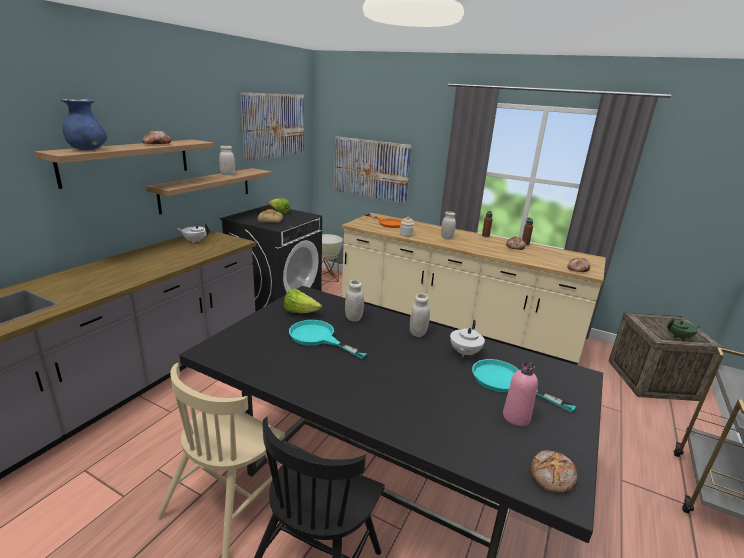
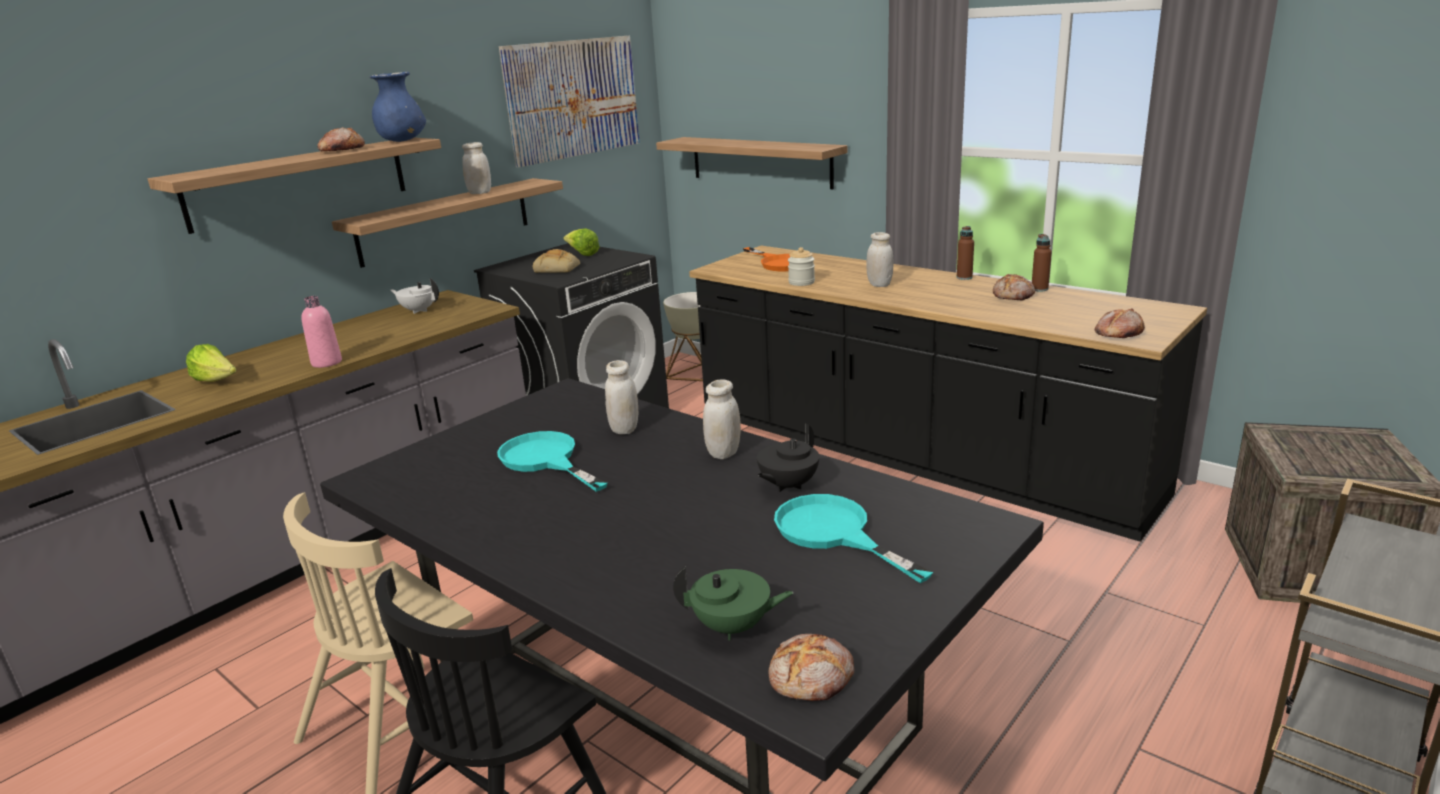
camera: 15 degrees right, 0 degrees up
blue vase [61,99,107,150] -> blue vase moved to [369,72,426,142]
lettuce [284,289,322,313] -> lettuce moved to [186,344,236,382]
picture [334,136,412,203] -> shelf [656,137,847,189]
beige counter [342,213,606,365] -> black counter [689,246,1207,542]
white teapot [450,320,485,357] -> black teapot [757,424,819,492]
pink bottle [503,362,538,426] -> pink bottle moved to [301,296,342,368]
green teapot [667,318,701,341] -> green teapot moved to [673,566,793,641]

